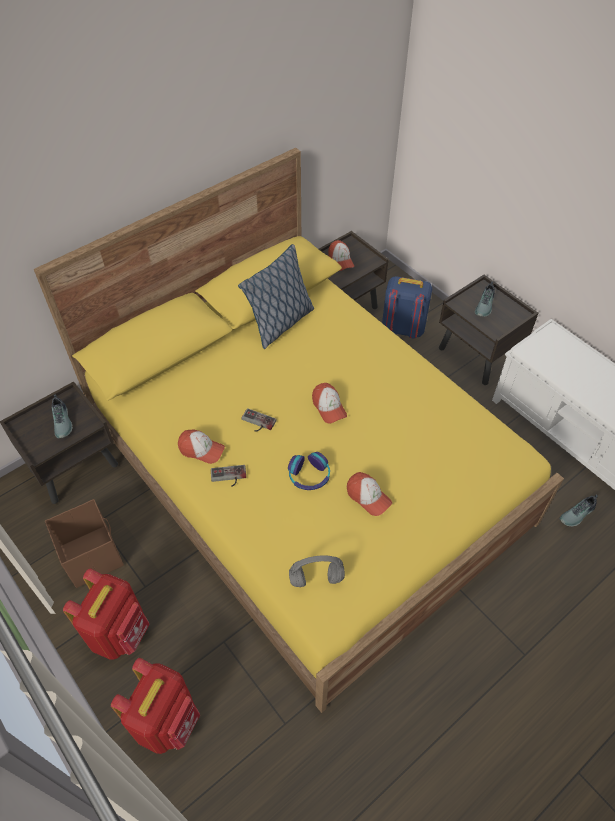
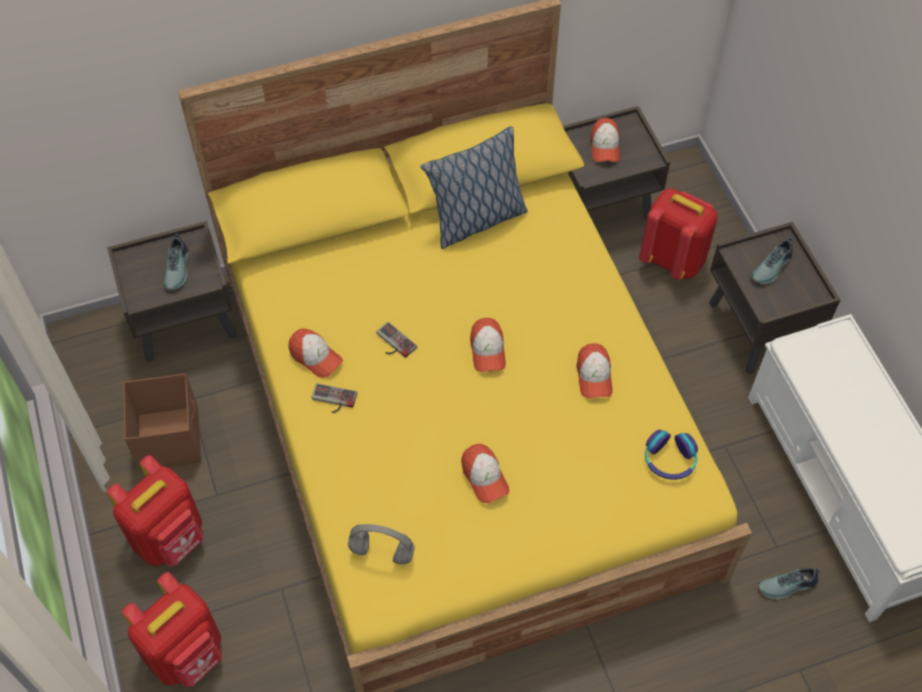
camera: 20 degrees right, 5 degrees up
headphones [288,452,330,490] -> headphones moved to [645,430,698,480]
blue backpack [382,276,432,339] -> red backpack [639,188,718,280]
none -> cap [577,343,613,398]

